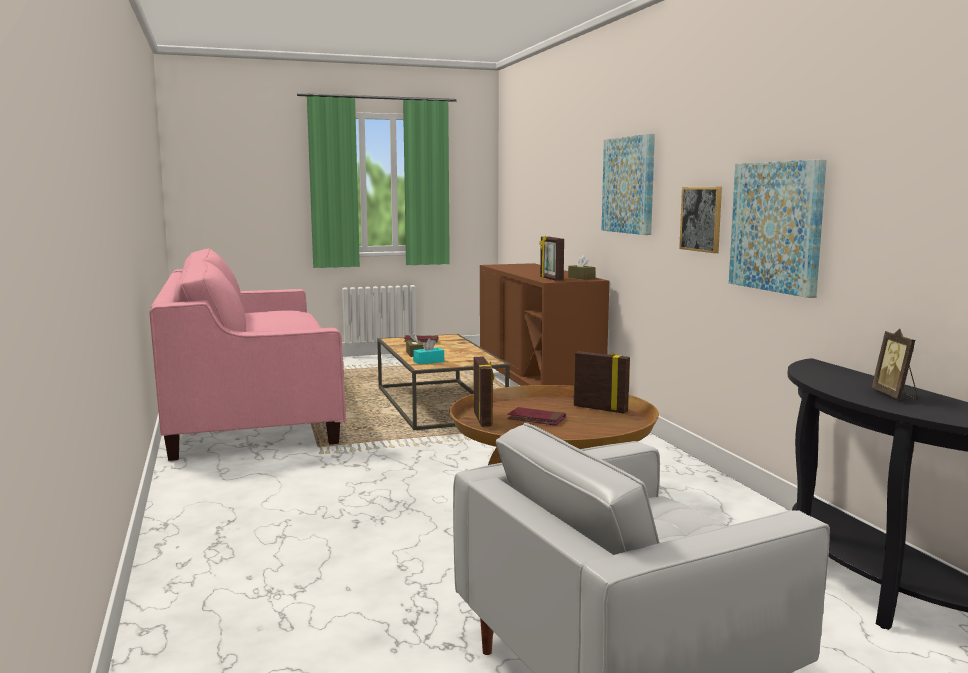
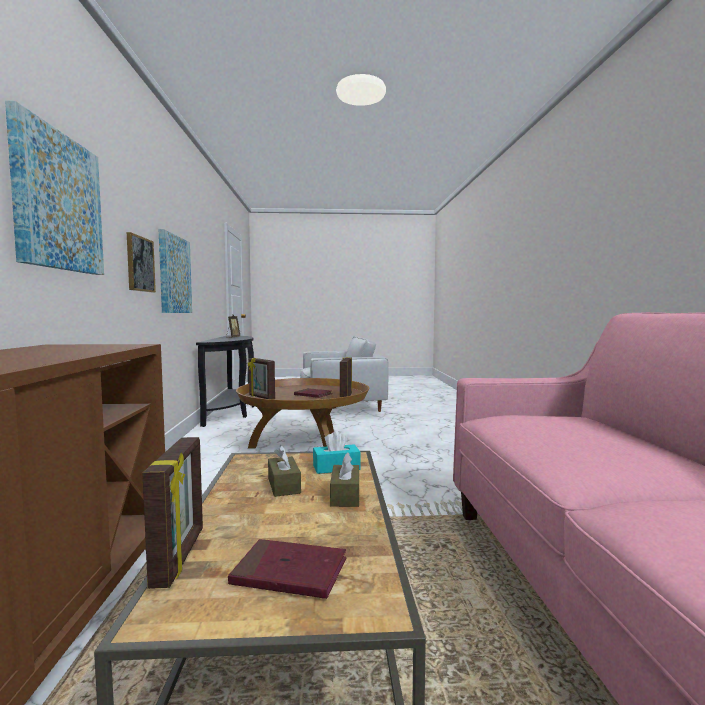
camera: 165 degrees left, 5 degrees down
picture frame [539,236,564,281] -> picture frame moved to [142,437,203,589]
brown tissue box [568,255,595,279] -> brown tissue box moved to [268,445,301,497]

